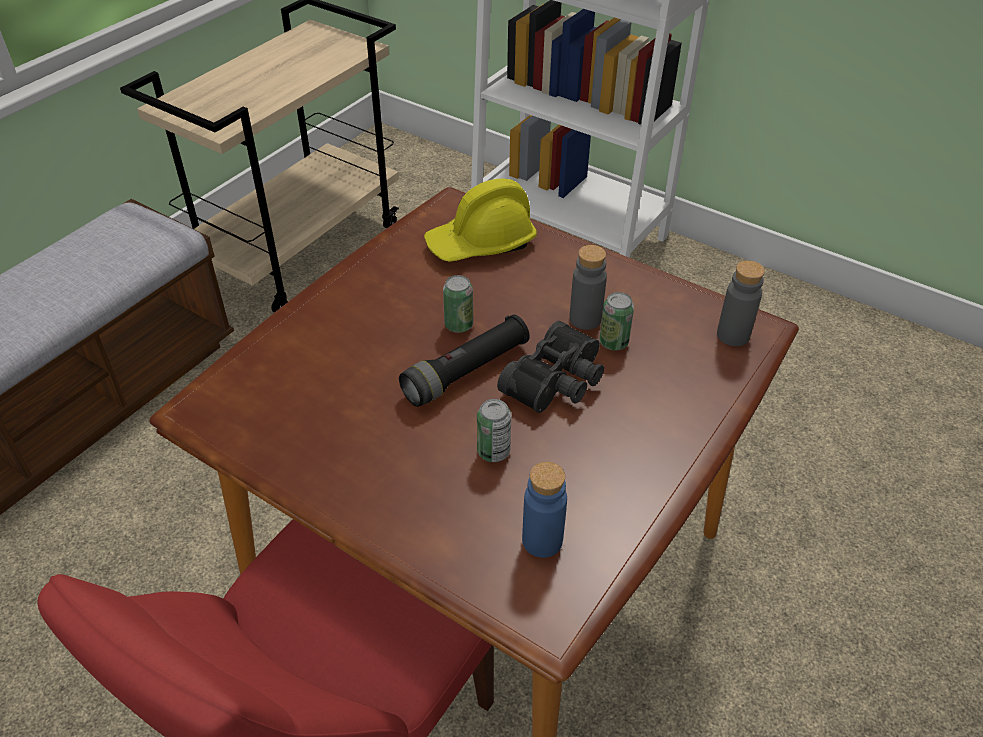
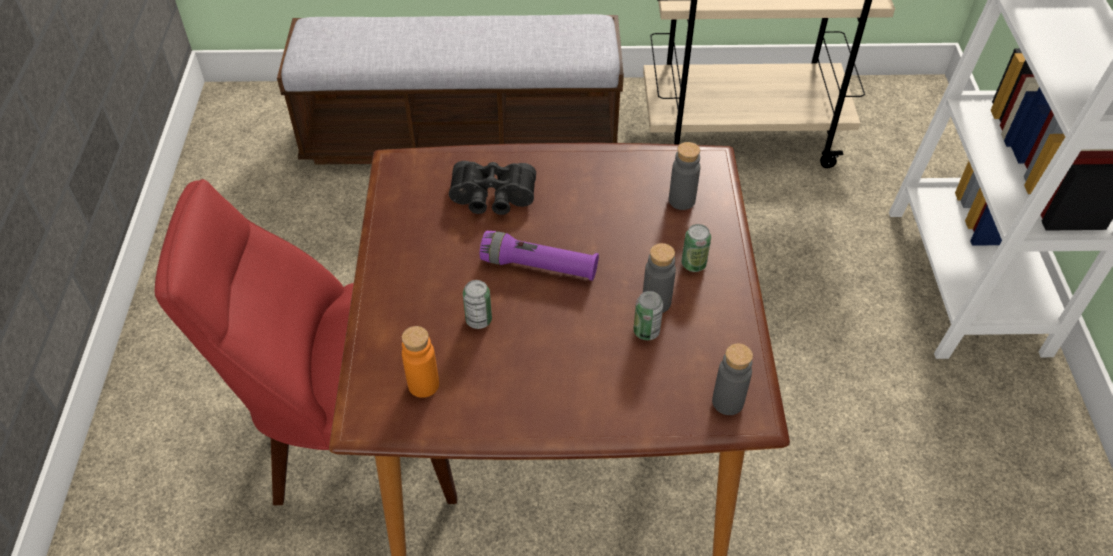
camera: 55 degrees right, 5 degrees up
black flashlight [399,315,530,407] -> purple flashlight [480,231,599,281]
yellow hard hat [424,179,537,262] -> grey bottle [669,142,700,210]
can [443,275,473,333] -> can moved to [681,224,711,272]
black binoculars [497,321,604,413] -> black binoculars moved to [449,161,536,215]
blue bottle [522,462,567,558] -> orange bottle [402,326,439,398]

